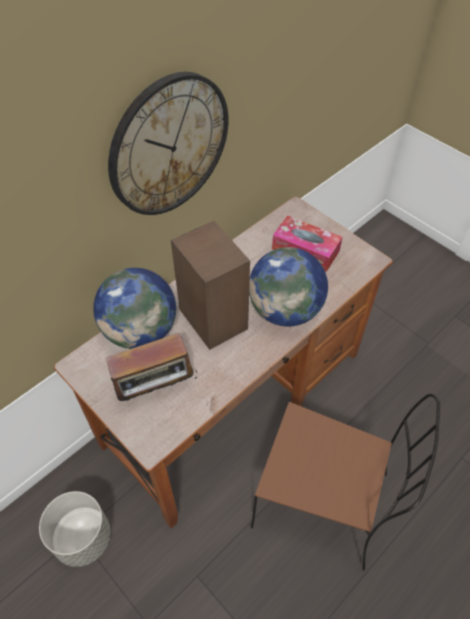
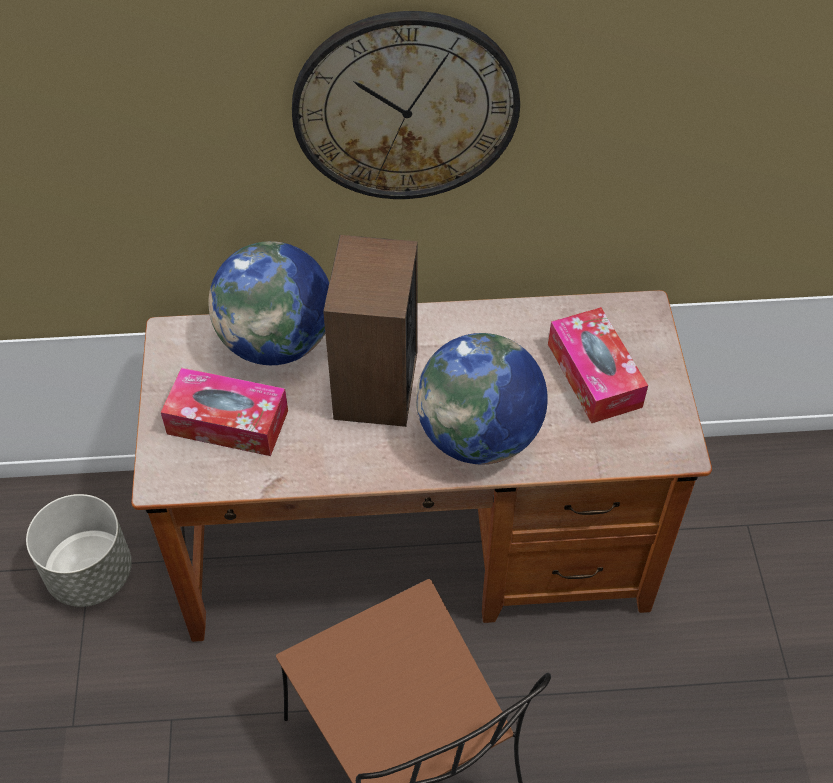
camera: 40 degrees right, 0 degrees up
radio [105,333,197,406] -> tissue box [161,368,288,456]

